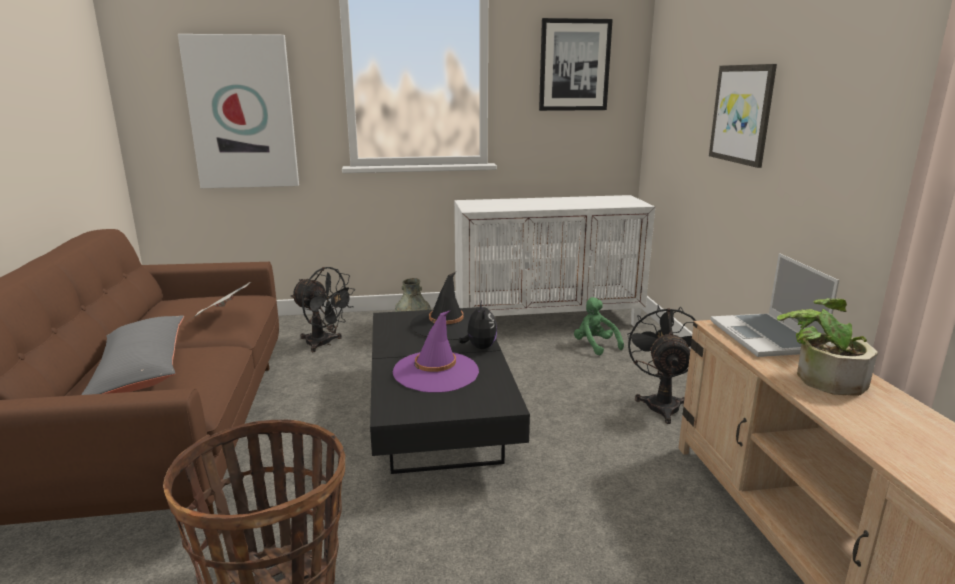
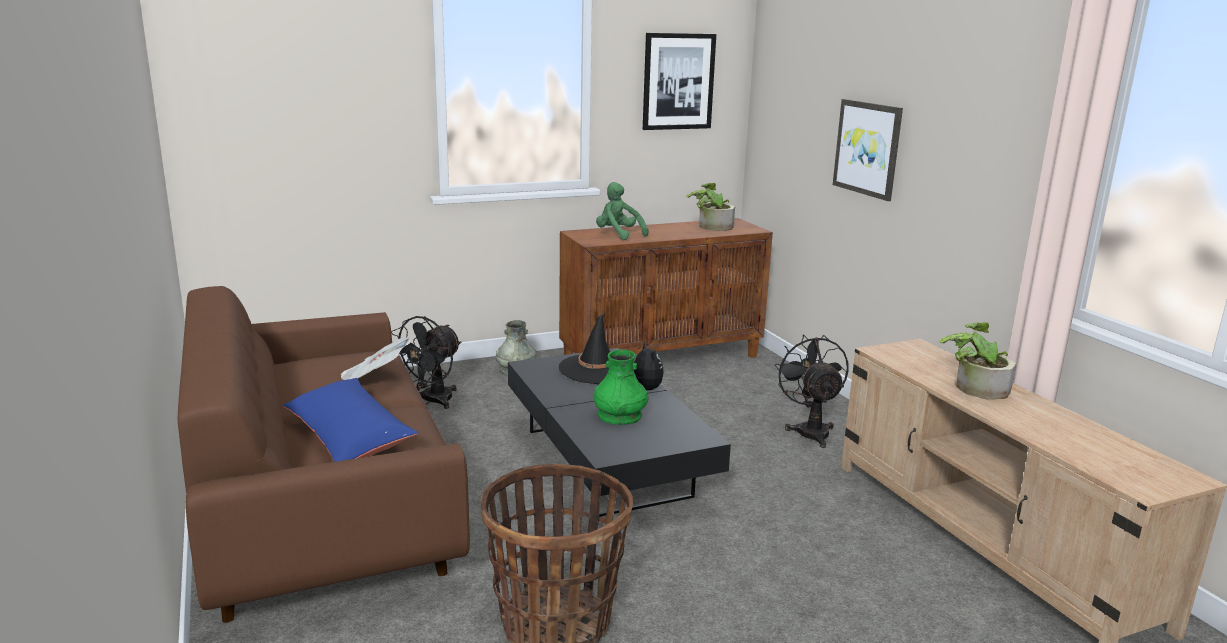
camera: 15 degrees left, 0 degrees up
grey pillow [81,315,184,395] -> blue pillow [283,378,418,462]
picture [178,34,299,188] -> none
black fan [291,267,355,352] -> black fan turned 105 degrees clockwise [391,316,461,409]
purple hat [393,310,479,393] -> green vase [593,349,648,425]
white cabinet [454,195,655,326] -> brown cabinet [559,218,773,358]
green plush toy [574,297,624,356] -> green plush toy moved to [596,182,649,240]
laptop [711,253,839,357] -> none
none -> potted plant [686,183,735,231]

